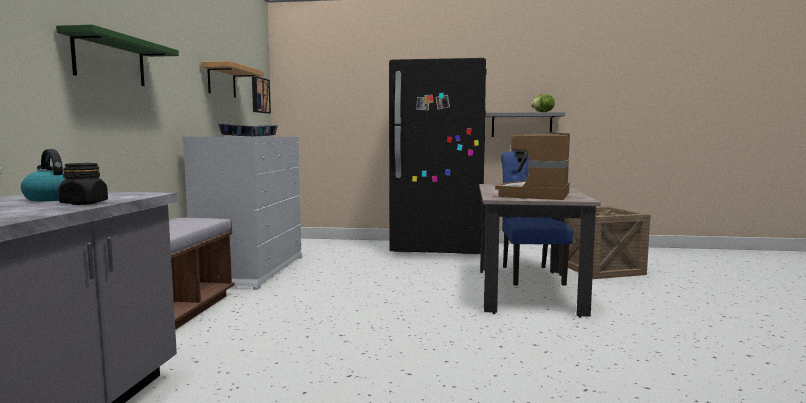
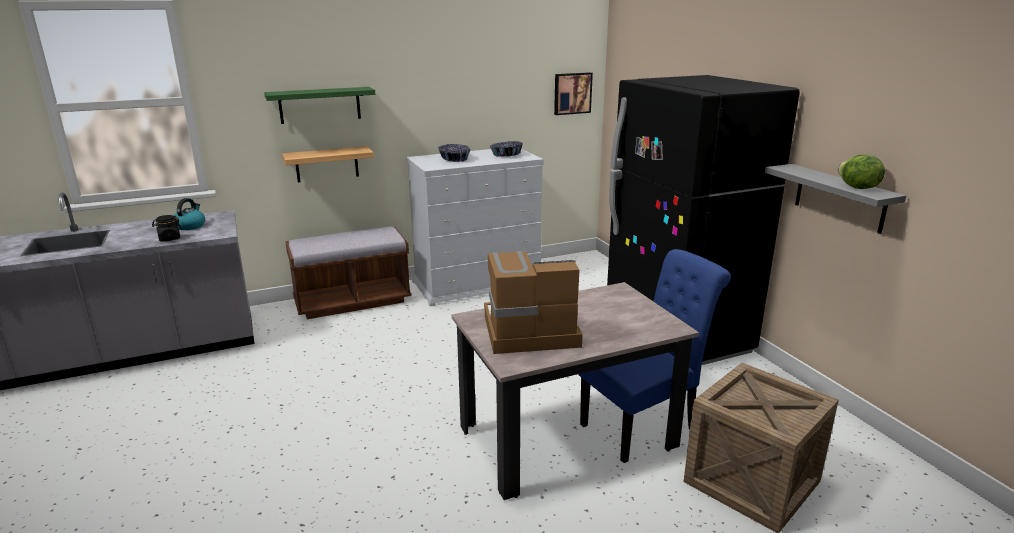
camera: 60 degrees right, 15 degrees up
shelf [202,61,264,98] -> shelf moved to [282,146,374,182]

